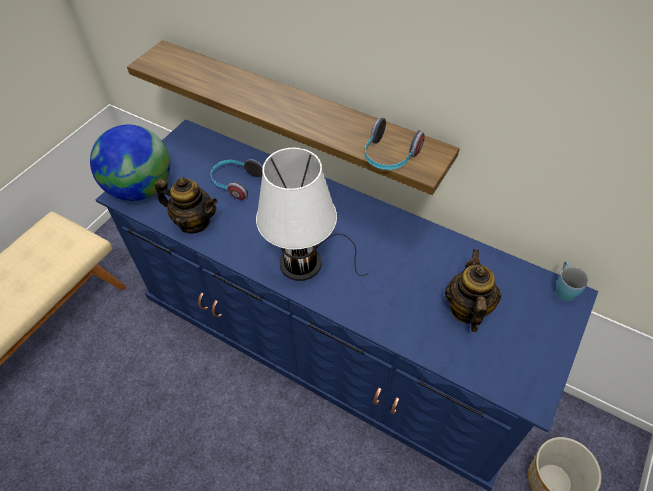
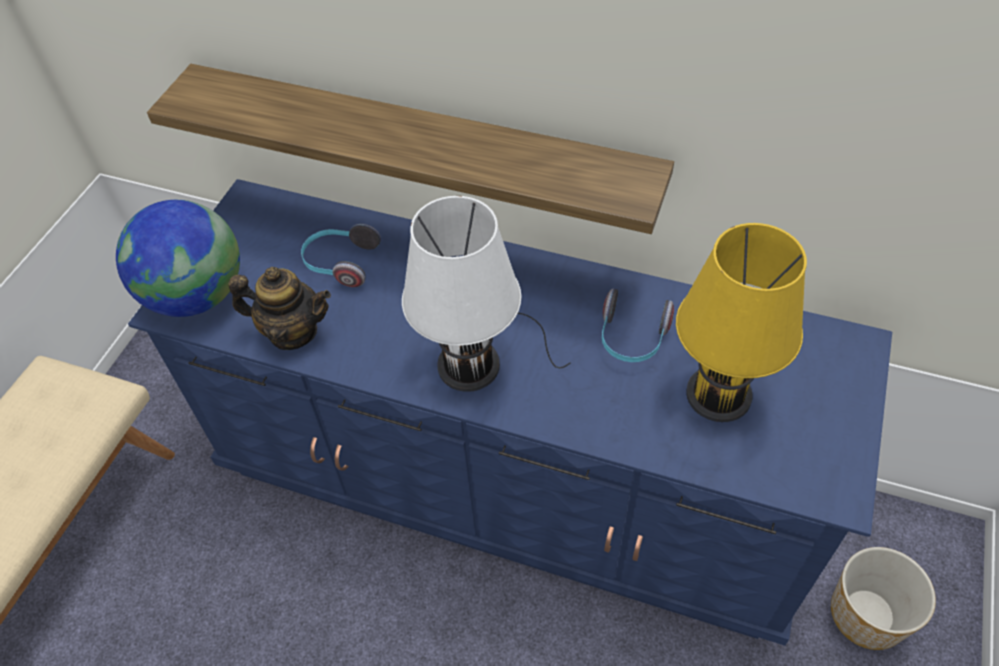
camera: 10 degrees left, 0 degrees up
headphones [365,117,425,170] -> headphones moved to [602,289,674,362]
teapot [445,249,502,332] -> yellow table lamp [676,223,807,422]
blue mug [556,261,589,301] -> none

